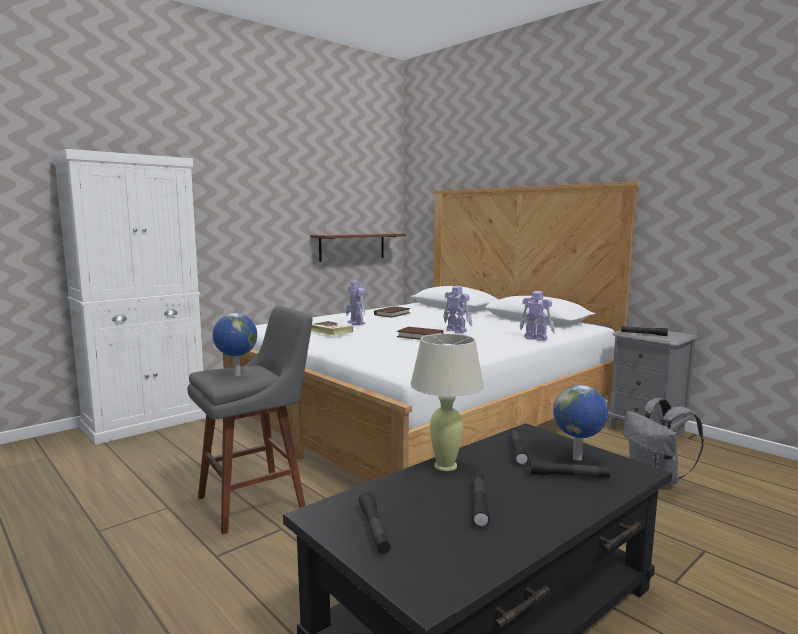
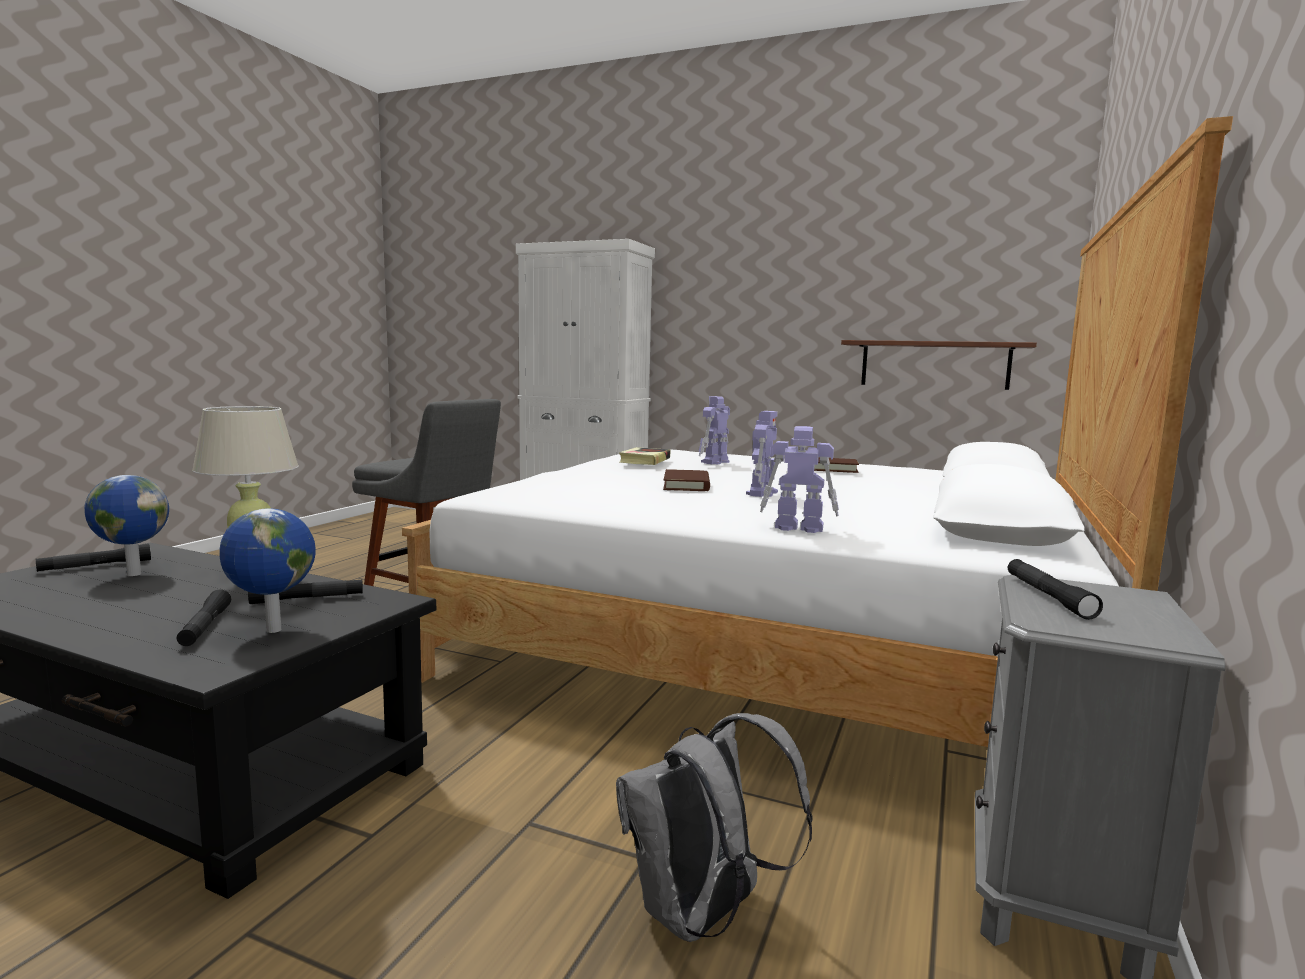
camera: 65 degrees right, 0 degrees up
globe [213,313,257,376] -> globe moved to [84,475,169,576]
black flashlight [472,474,490,528] -> none
toy robot [520,291,555,341] -> toy robot turned 90 degrees counterclockwise [760,426,839,533]

